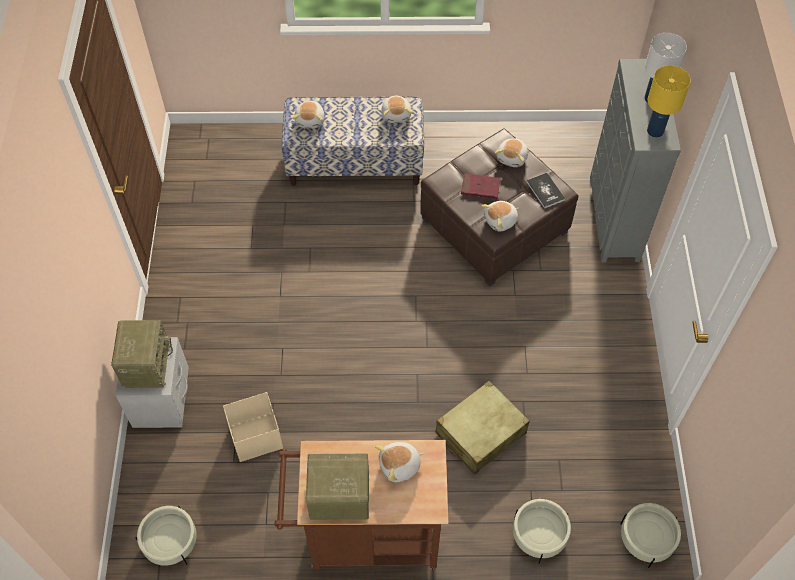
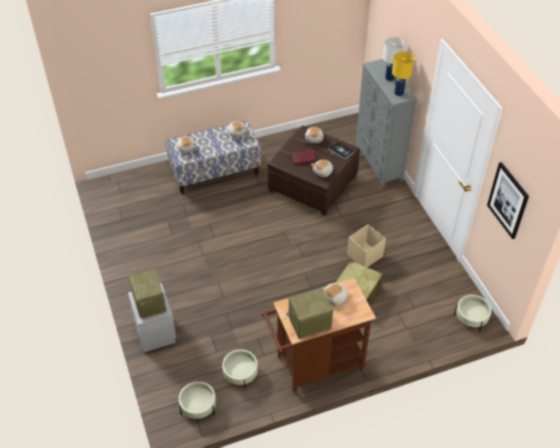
camera: 20 degrees left, 10 degrees down
beige storage box [223,392,283,462] -> beige storage box moved to [347,224,386,267]
beige planter [513,499,571,564] -> beige planter moved to [222,349,258,388]
none -> picture [487,162,529,239]

